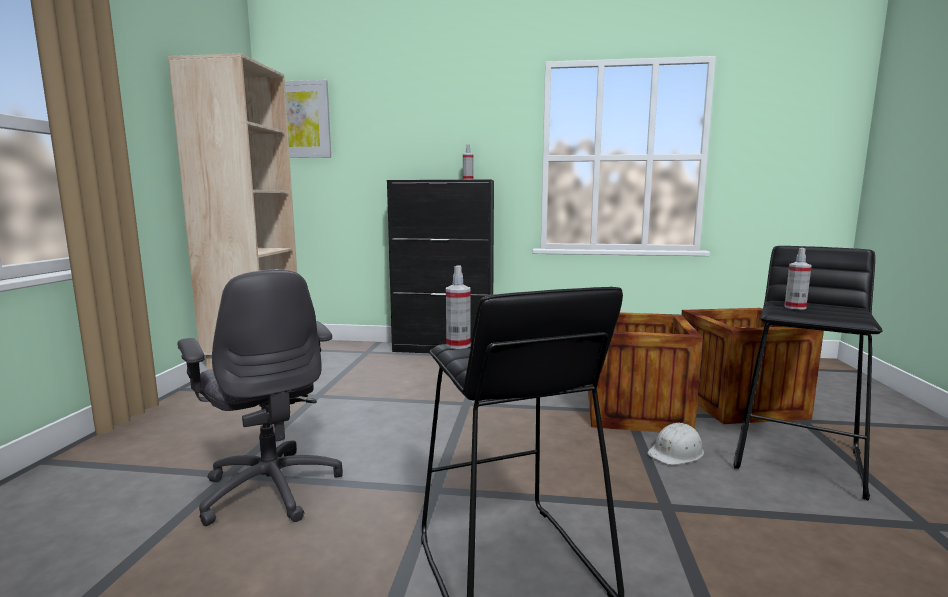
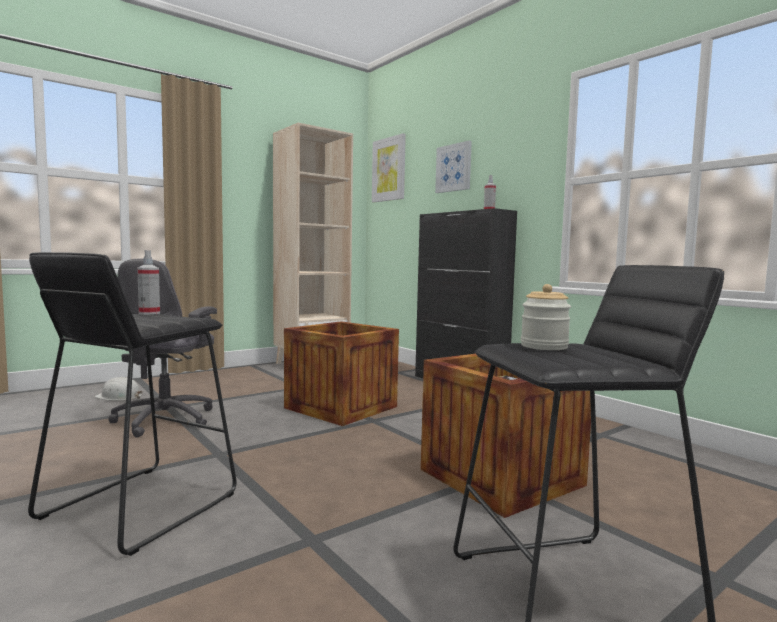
camera: 45 degrees right, 5 degrees down
white hard hat [647,422,704,465] -> white hard hat moved to [94,377,142,401]
crate [682,308,824,424] -> crate moved to [284,321,399,426]
spray bottle [784,248,812,310] -> jar [521,284,571,350]
none -> picture [435,141,472,193]

